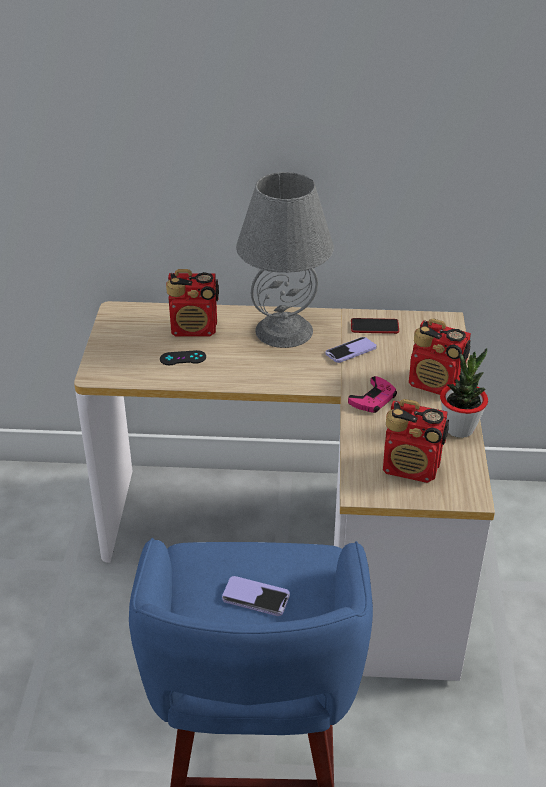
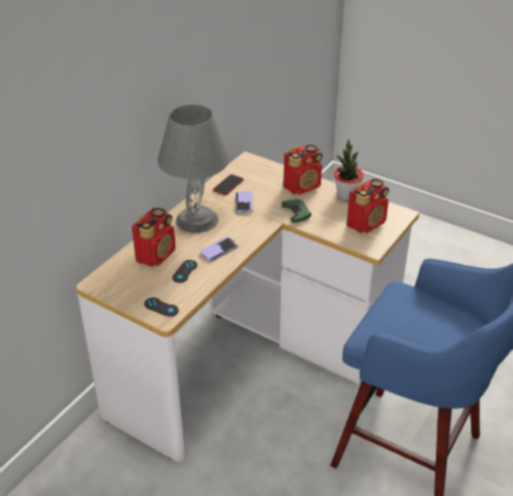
camera: 60 degrees left, 0 degrees up
phone [222,576,290,616] -> phone moved to [200,237,238,261]
pink game controller [348,376,397,413] -> green game controller [282,200,311,223]
none -> black game controller [144,297,179,317]

